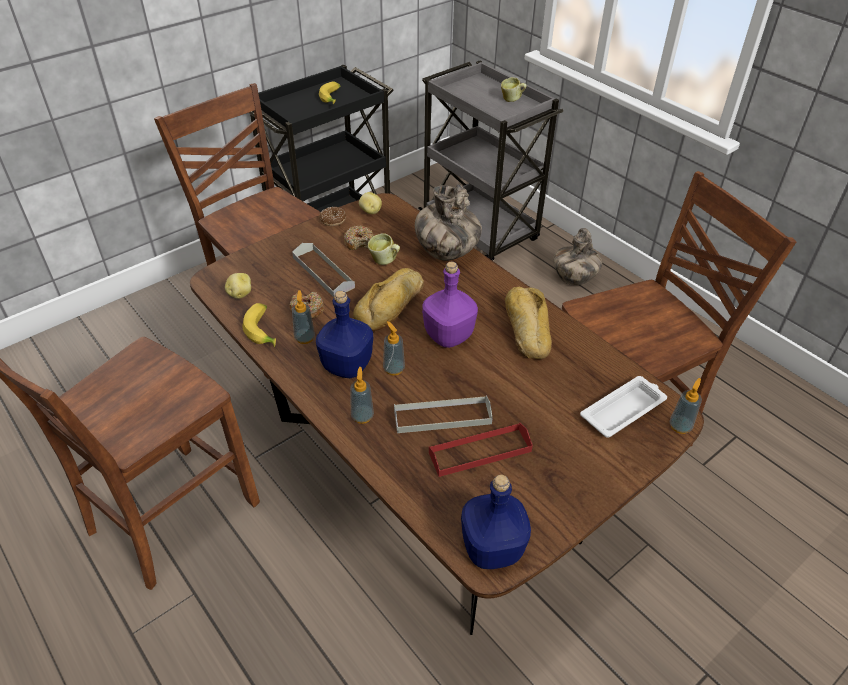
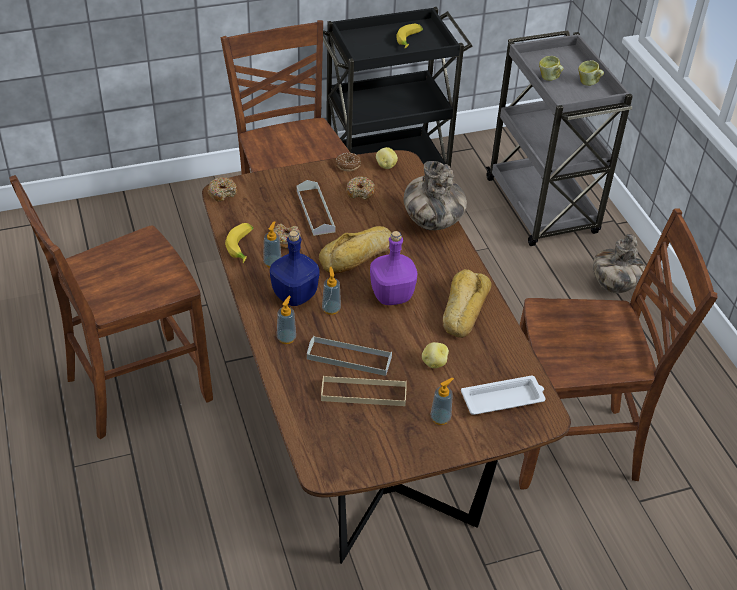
camera: 20 degrees right, 0 degrees up
potato [225,273,251,299] -> potato moved to [422,342,449,368]
mug [368,233,400,265] -> mug moved to [539,56,564,81]
red tray [429,423,533,477] -> beige tray [321,375,407,406]
blue bottle [461,475,531,569] -> none
soap dispenser [670,378,702,434] -> soap dispenser moved to [430,378,454,425]
none -> donut [208,177,237,202]

